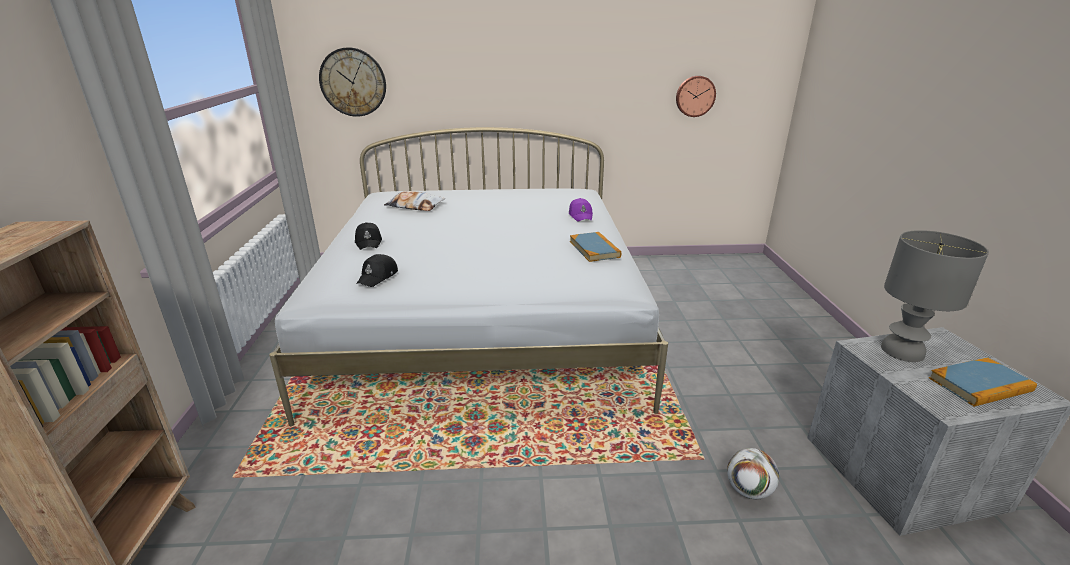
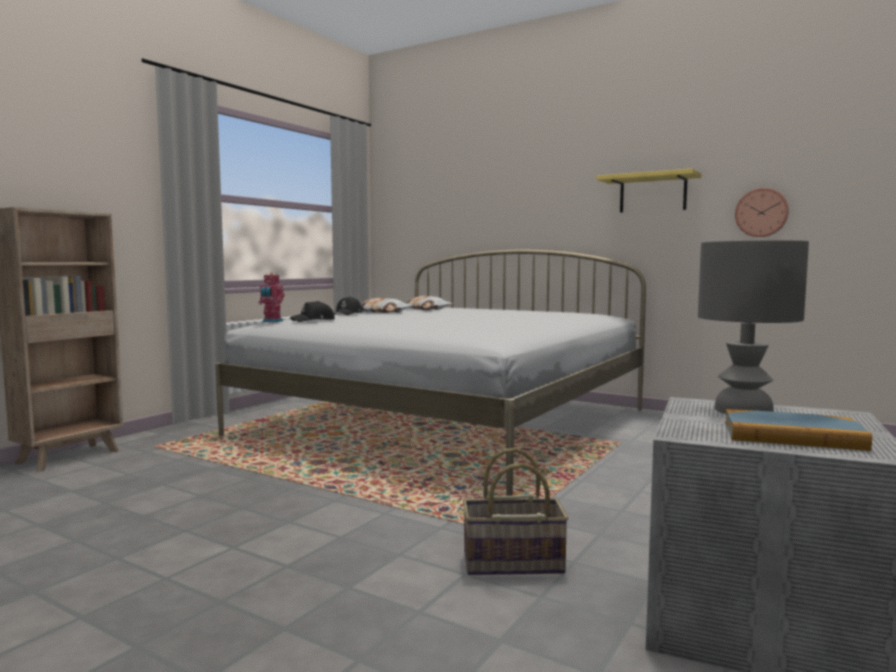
camera: 35 degrees right, 20 degrees down
wall clock [319,47,386,117] -> none
purple cap [569,198,593,222] -> none
book [570,232,621,262] -> none
football [727,448,779,499] -> basket [463,448,569,575]
none -> toy robot [258,272,285,322]
none -> pillow [361,298,413,313]
none -> yellow shelf [596,168,701,213]

